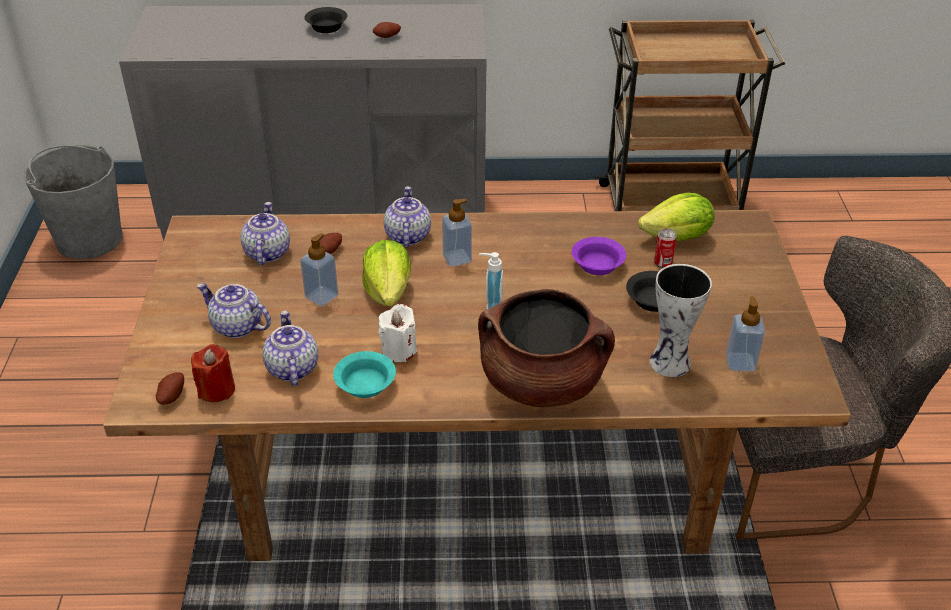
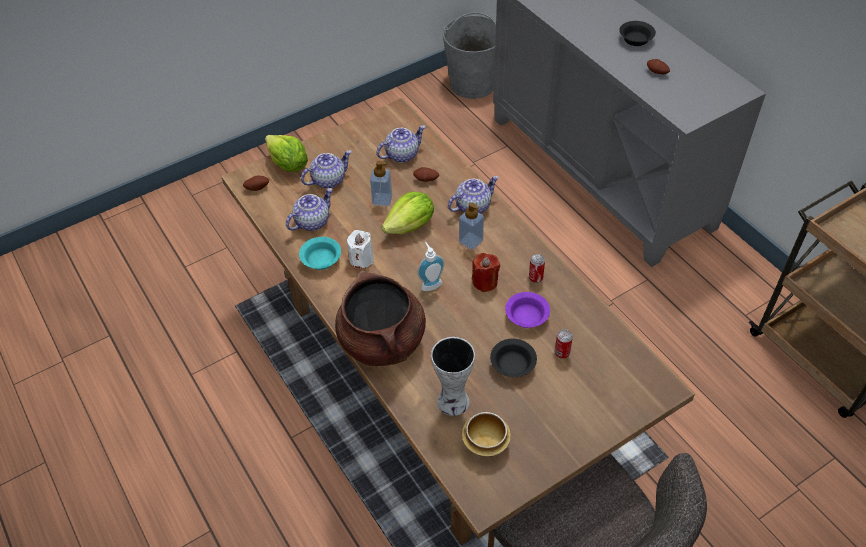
camera: 60 degrees right, 10 degrees up
red candle [191,344,235,402] -> red candle moved to [472,253,500,292]
teapot [197,283,271,338] -> teapot turned 60 degrees clockwise [301,150,352,189]
lettuce [638,193,715,241] -> lettuce moved to [265,135,308,172]
soap dispenser [726,296,765,372] -> bowl [462,412,511,457]
none -> can [529,254,545,283]

